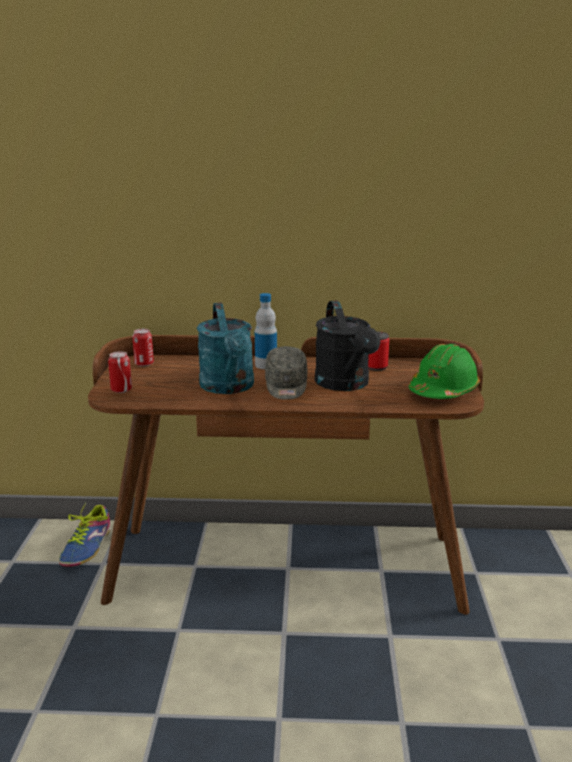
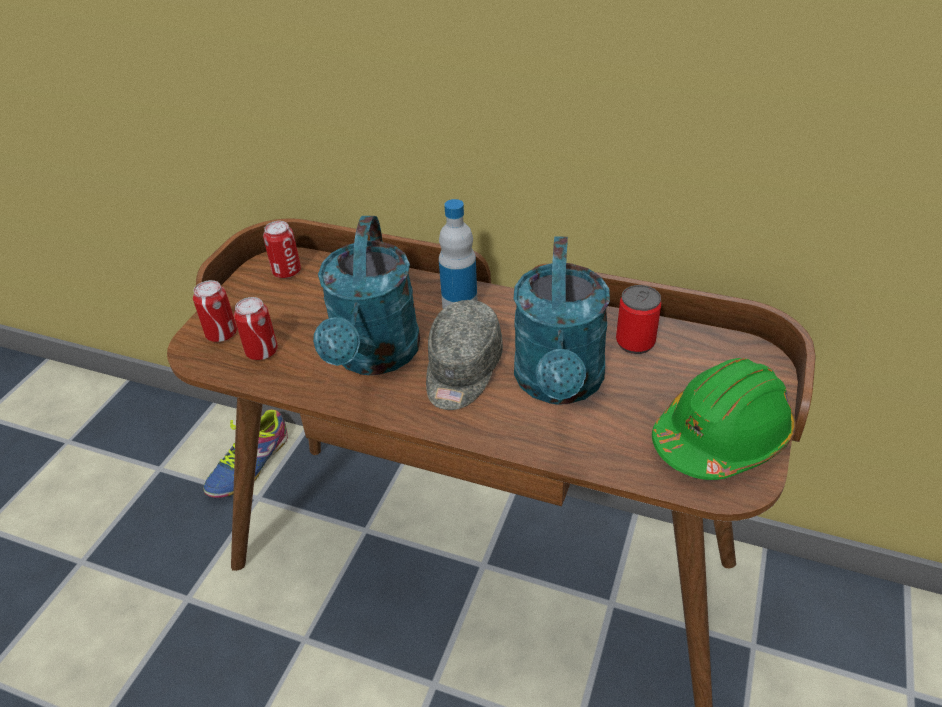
camera: 20 degrees right, 20 degrees up
black watering can [315,301,380,391] -> turquoise watering can [514,236,610,405]
none -> can [234,297,278,360]

